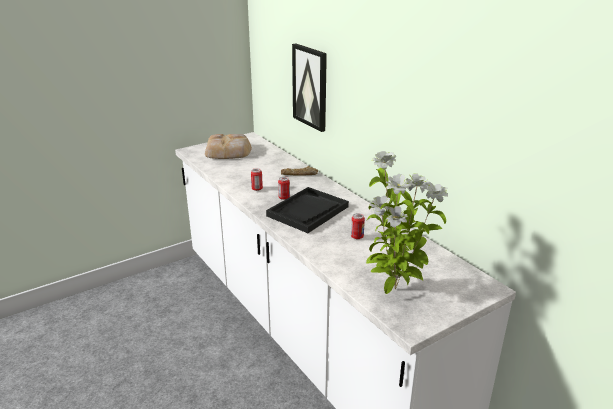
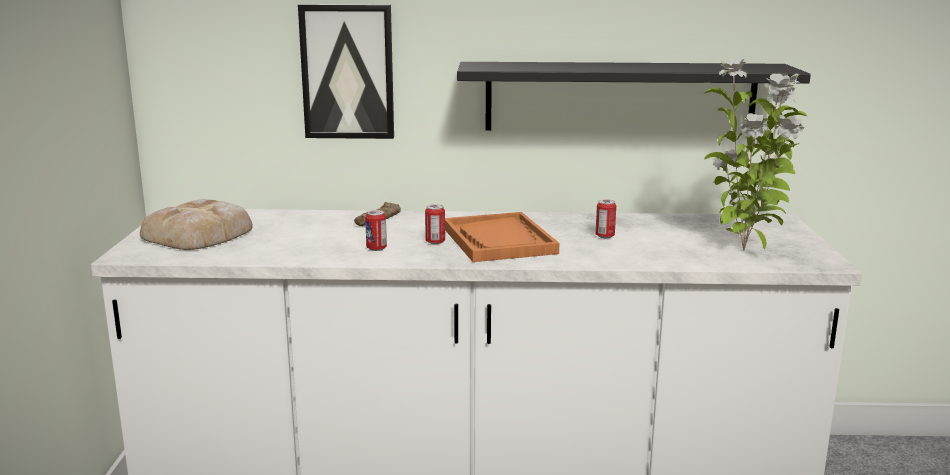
camera: 55 degrees left, 10 degrees down
black tray [266,187,349,233] -> orange tray [445,212,559,262]
none -> black shelf [457,62,811,131]

